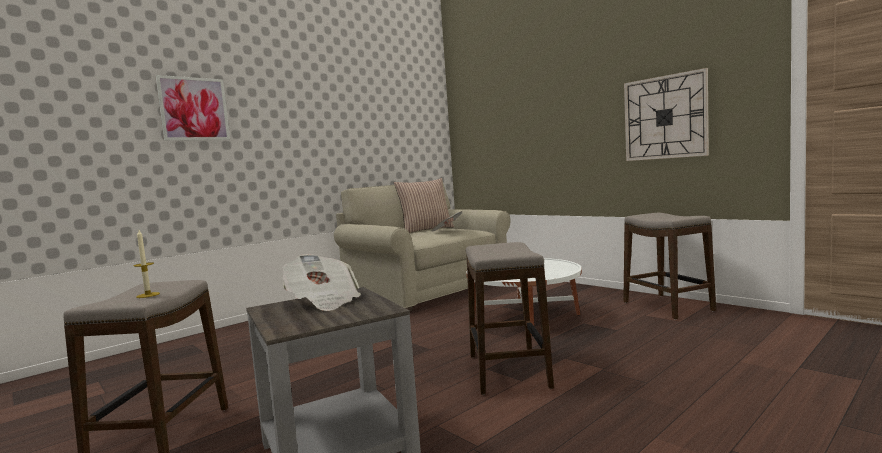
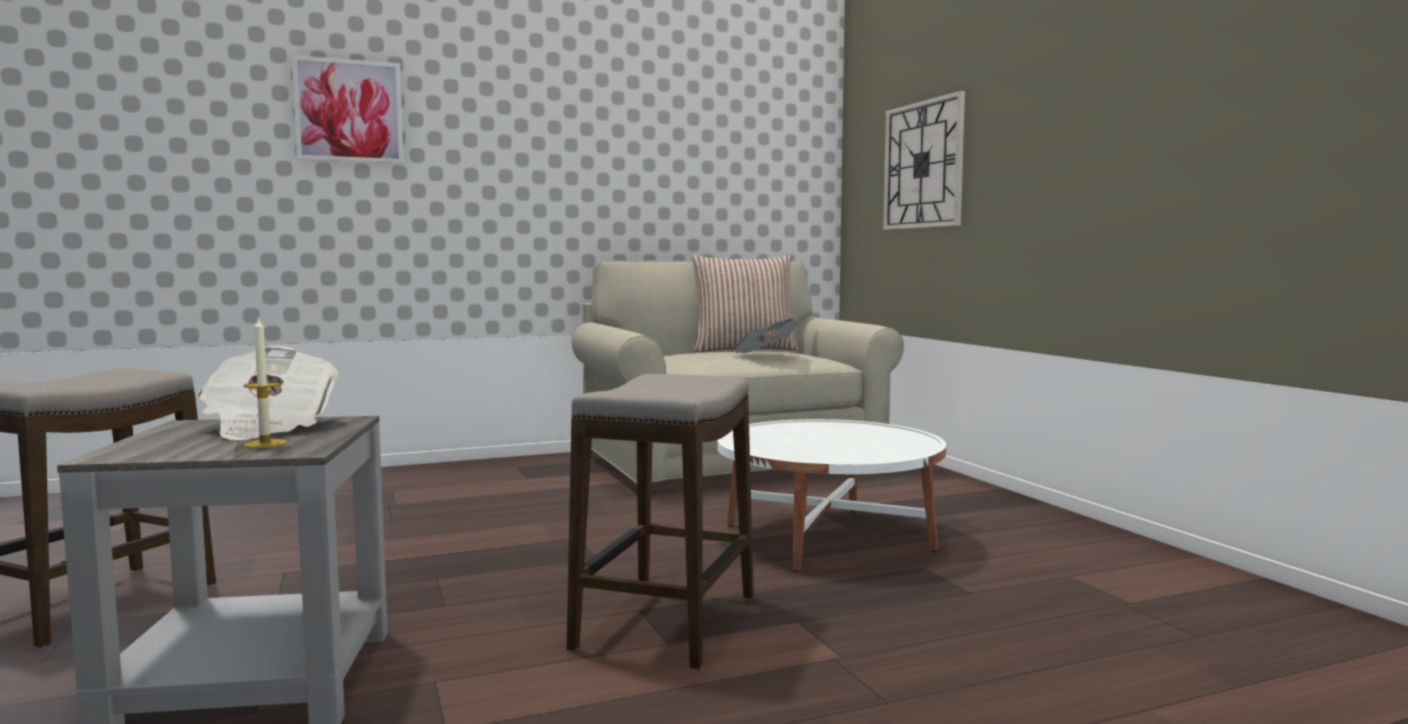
camera: 20 degrees right, 0 degrees up
candle [134,230,160,298] -> candle moved to [243,316,287,448]
stool [623,213,716,319] -> none
wall clock [624,68,709,161] -> wall clock moved to [883,91,965,230]

